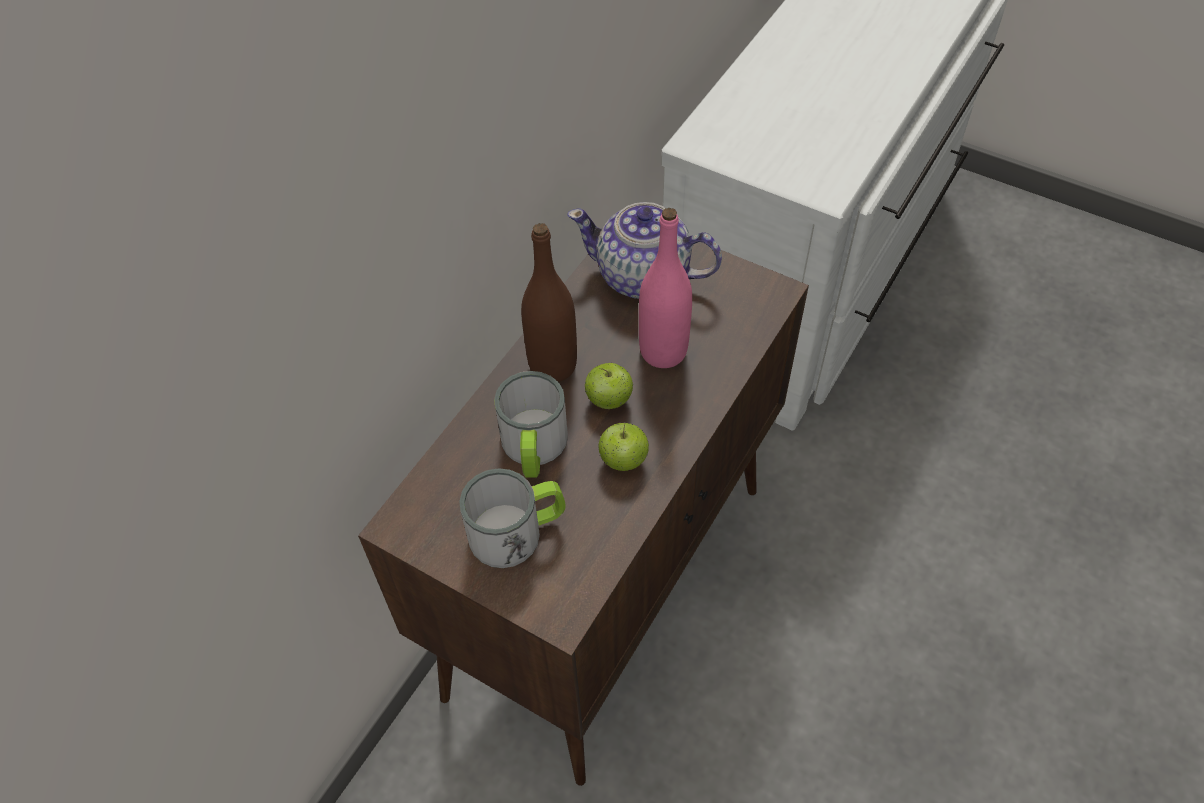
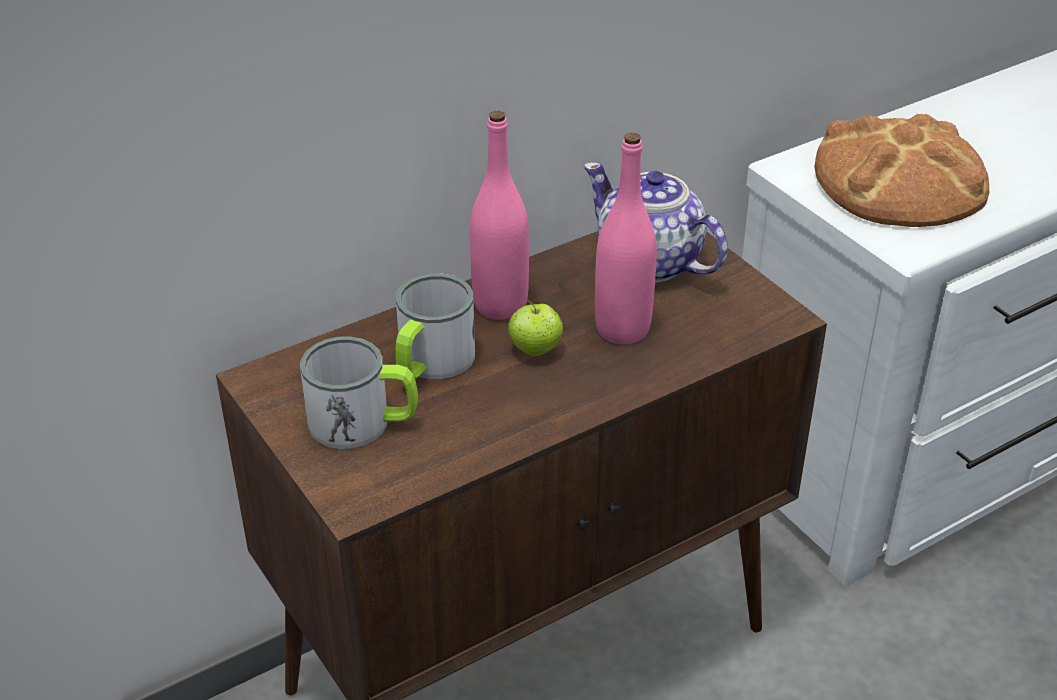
camera: 25 degrees right, 15 degrees down
brown bottle [521,223,577,382] -> pink bottle [470,111,529,319]
apple [599,422,649,471] -> none
none -> bread [814,114,989,227]

